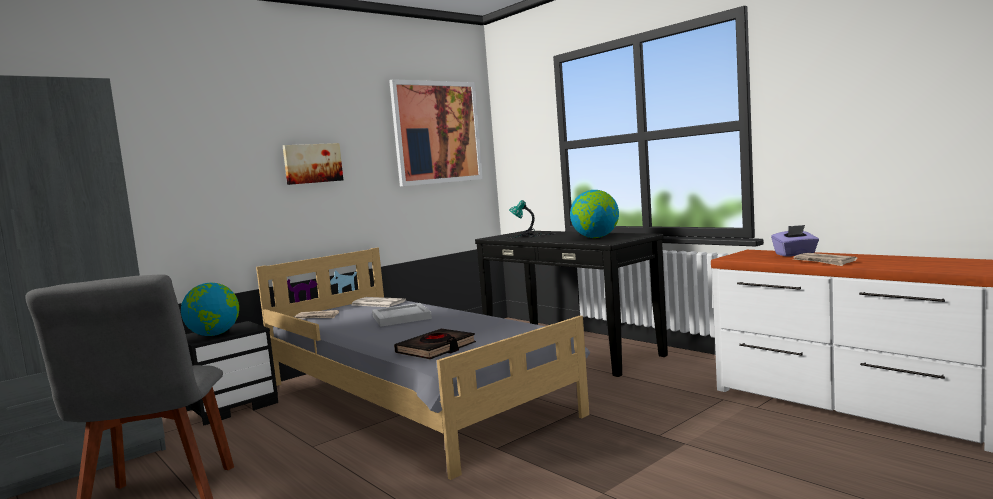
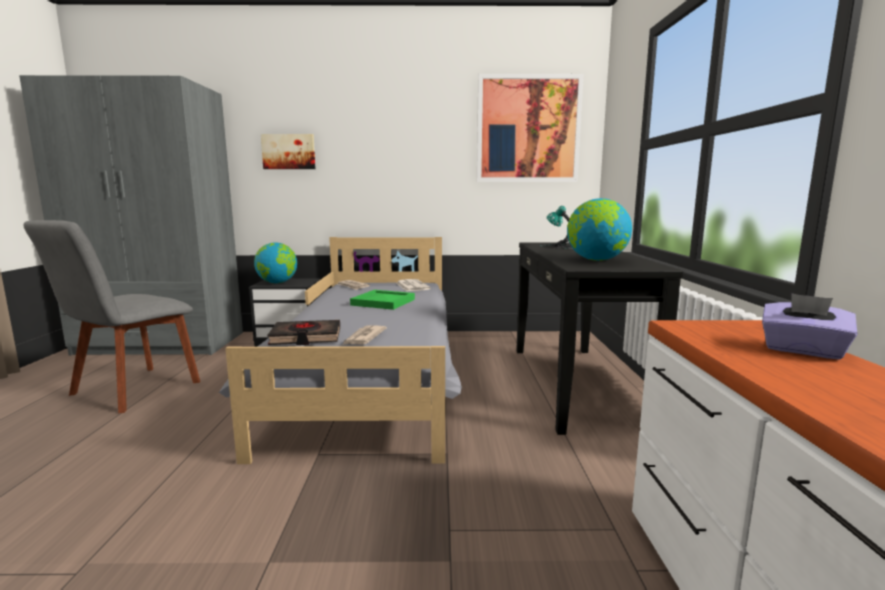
camera: 40 degrees right, 5 degrees up
picture [283,143,343,185] -> picture moved to [261,134,316,169]
white tray [372,303,432,327] -> green tray [350,290,415,310]
newspaper [793,253,857,266] -> newspaper moved to [343,325,387,345]

